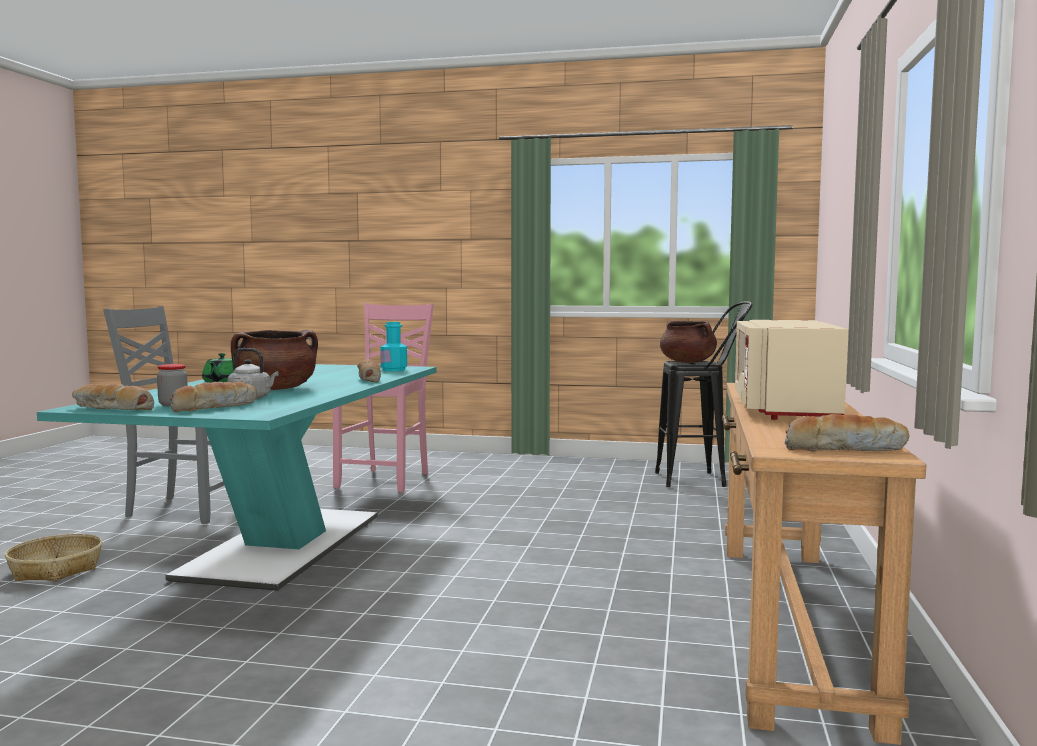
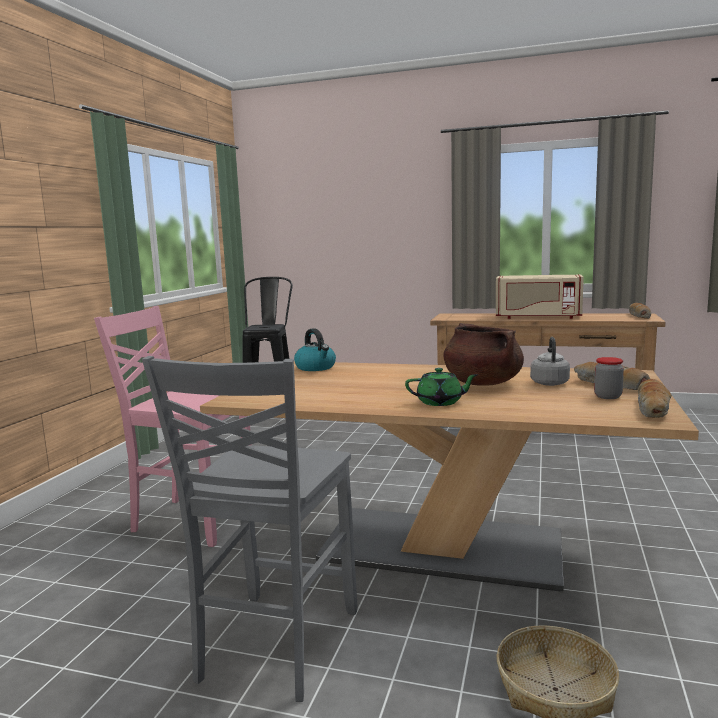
camera: 85 degrees left, 5 degrees up
turquoise dining table [37,364,437,591] -> beige dining table [200,361,699,591]
bread [357,359,381,382] -> none
turquoise bottle [380,322,407,371] -> kettle [294,328,336,371]
brown cooking pot [660,321,717,363] -> none

